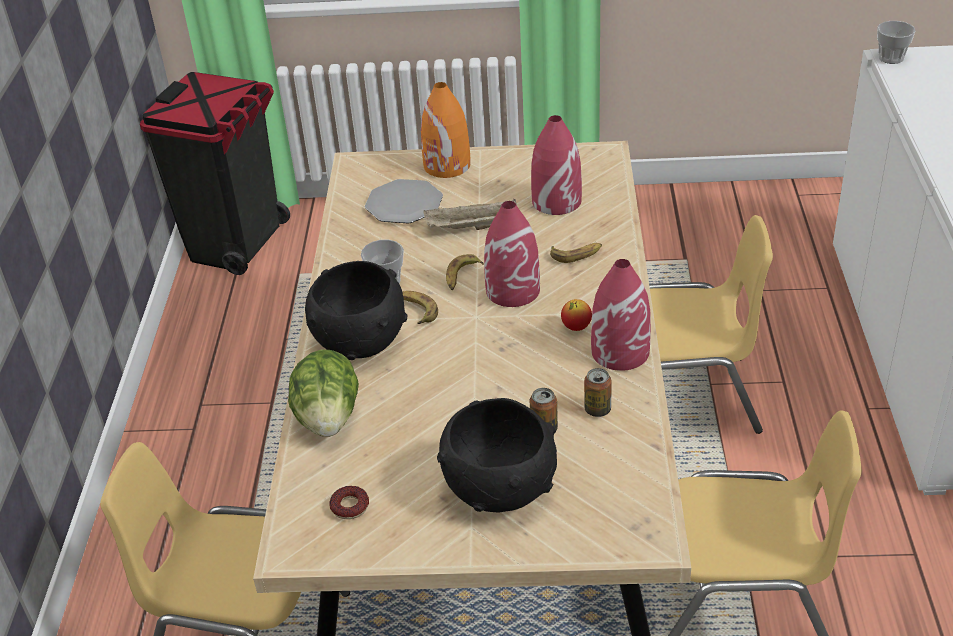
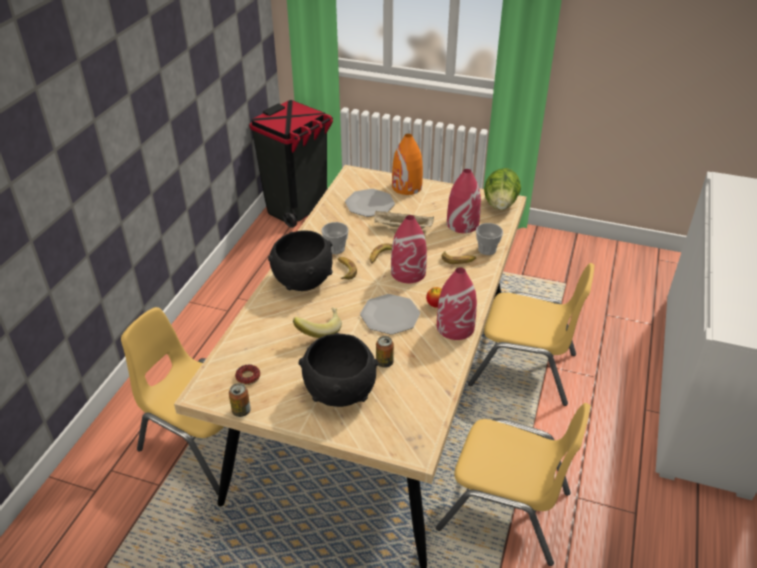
camera: 15 degrees right, 0 degrees up
lettuce [288,349,359,437] -> lettuce moved to [484,168,521,210]
can [584,368,612,417] -> can moved to [229,383,251,417]
cup [877,21,915,64] -> cup moved to [476,223,503,255]
none -> banana [293,308,342,338]
none -> plate [360,294,420,335]

